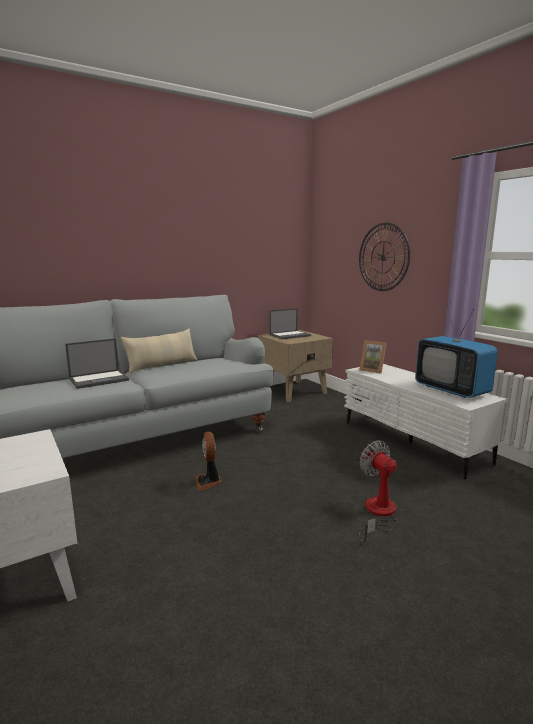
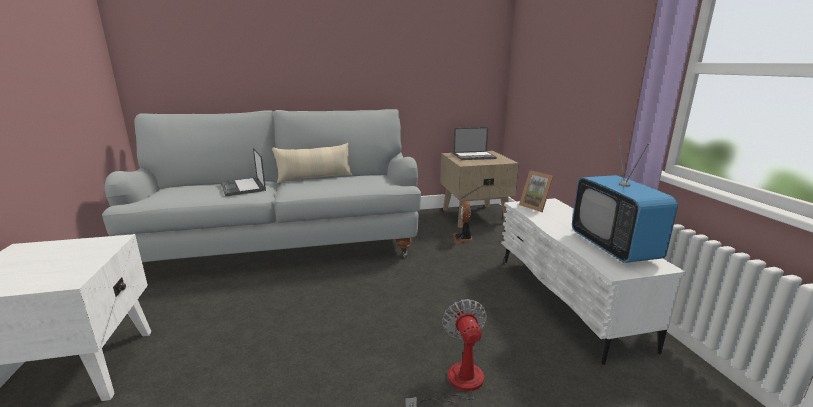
camera: 20 degrees right, 5 degrees up
laptop [65,338,129,389] -> laptop turned 75 degrees clockwise [221,147,266,196]
fan [195,432,222,491] -> fan moved to [454,201,473,243]
wall clock [359,223,410,291] -> none

